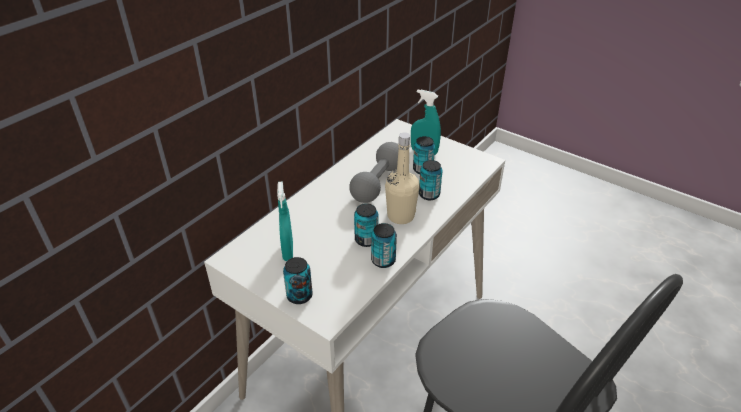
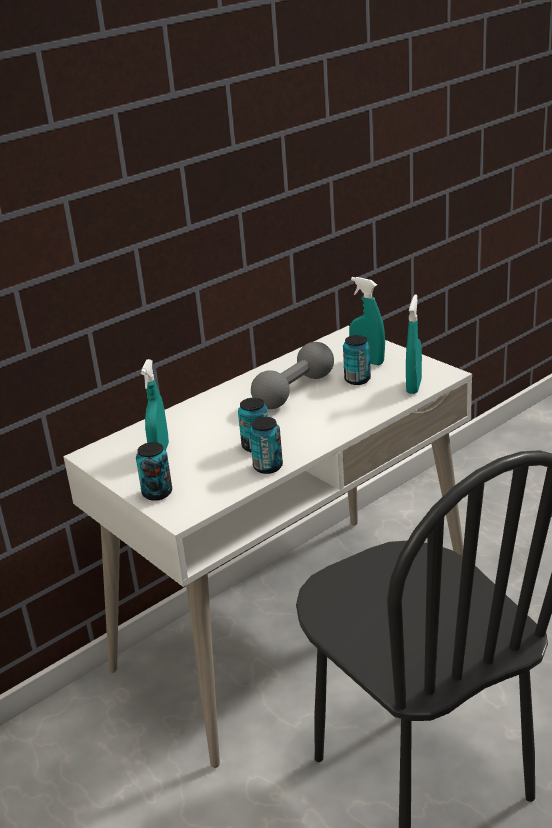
camera: 15 degrees right, 10 degrees down
beige bottle [385,133,420,224] -> none
can [419,160,442,200] -> none
none -> turquoise spray bottle [406,295,422,394]

